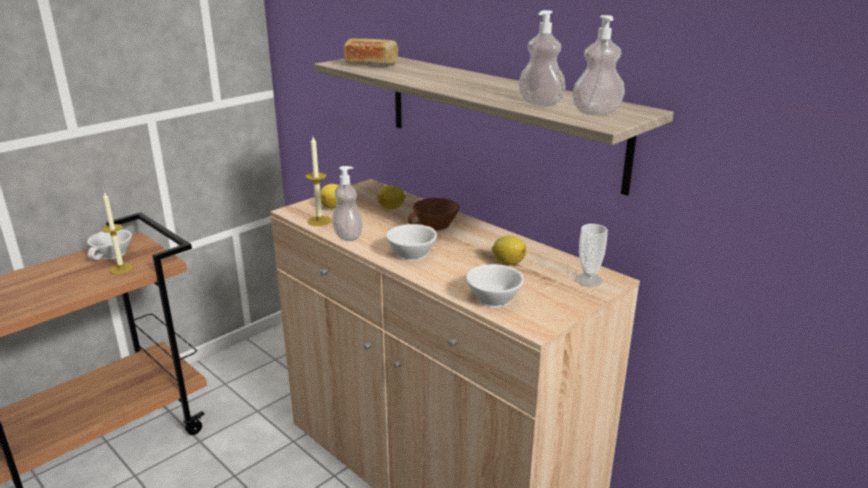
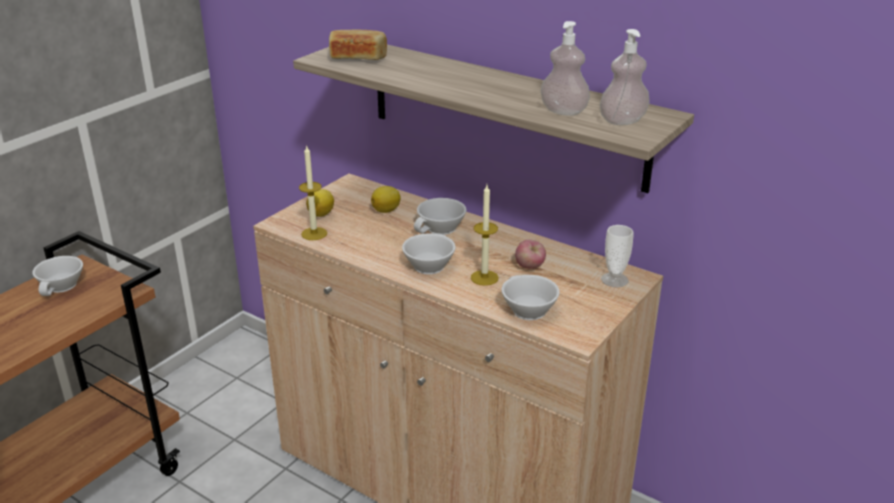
camera: 10 degrees left, 5 degrees up
candle [102,192,133,274] -> candle moved to [471,185,499,286]
soap dispenser [332,166,363,241] -> none
brown cup [408,198,460,230] -> white cup [414,198,467,235]
lemon [492,236,526,265] -> apple [515,239,546,269]

